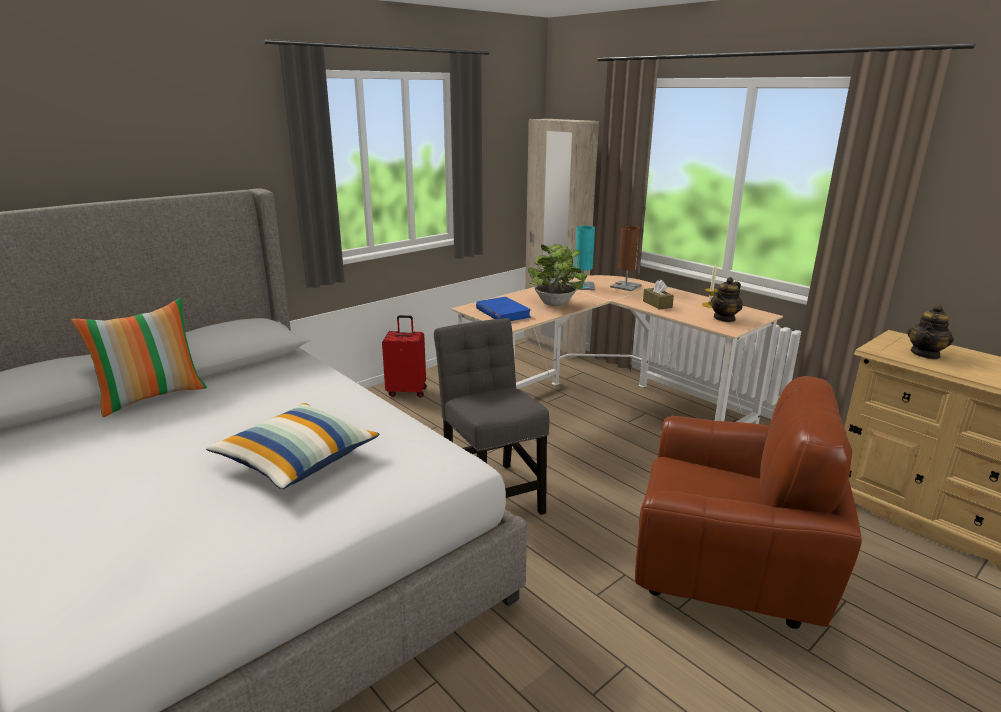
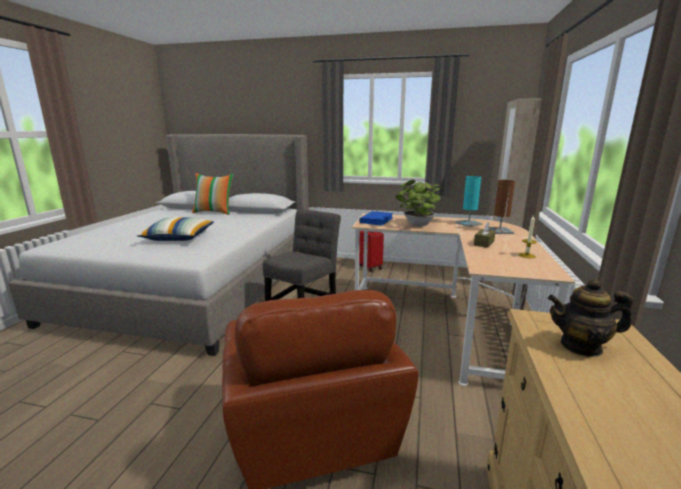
camera: 55 degrees right, 5 degrees down
teapot [711,277,743,322] -> none

